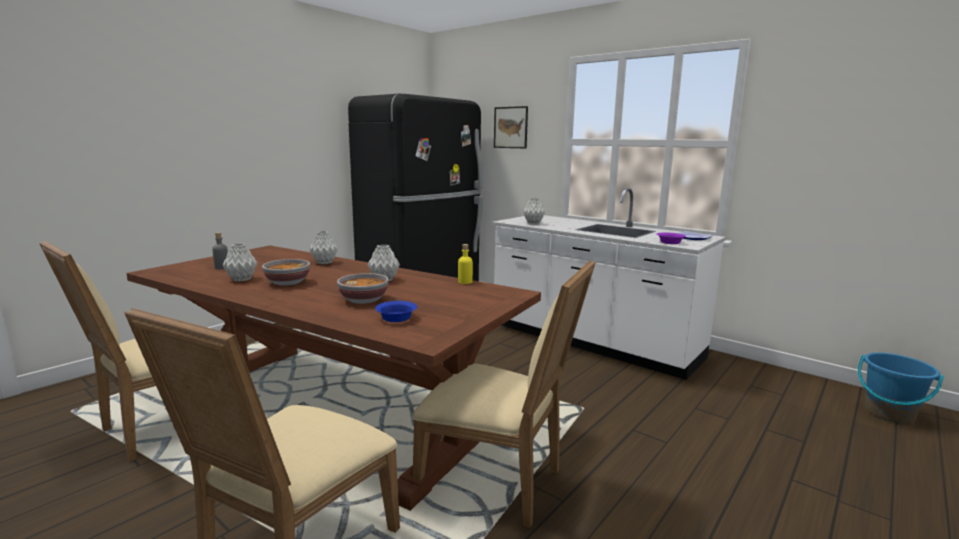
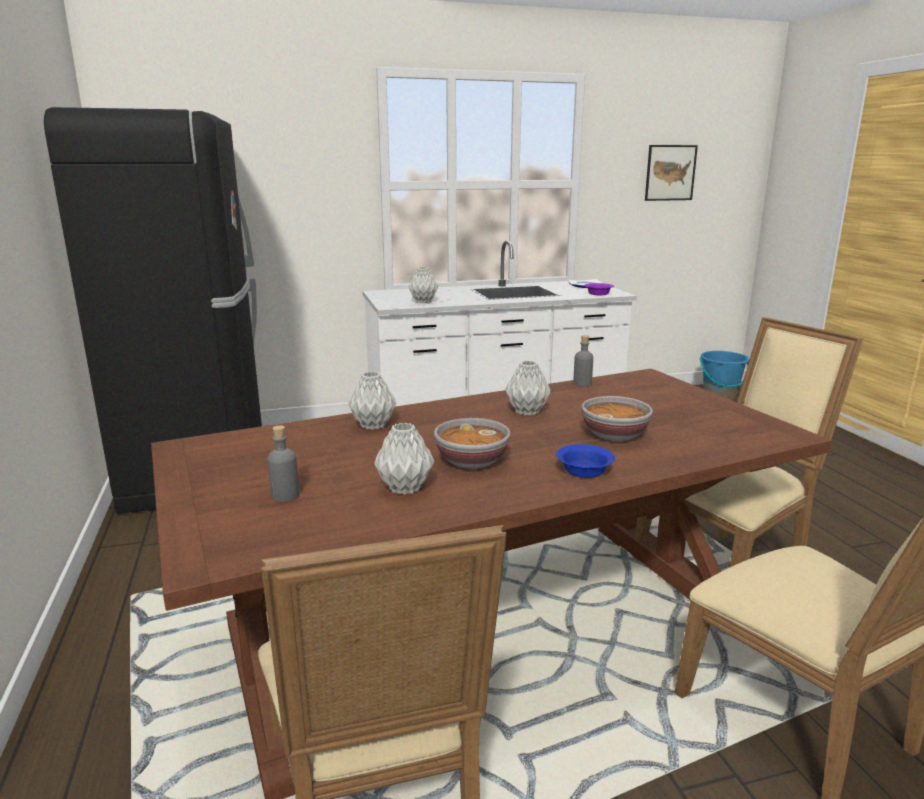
camera: 55 degrees left, 5 degrees up
blue bowl [375,301,417,322] -> blue bowl moved to [556,444,615,478]
yellow bottle [458,244,473,284] -> grey bottle [573,335,593,386]
picture [494,106,528,148] -> picture moved to [645,145,698,201]

